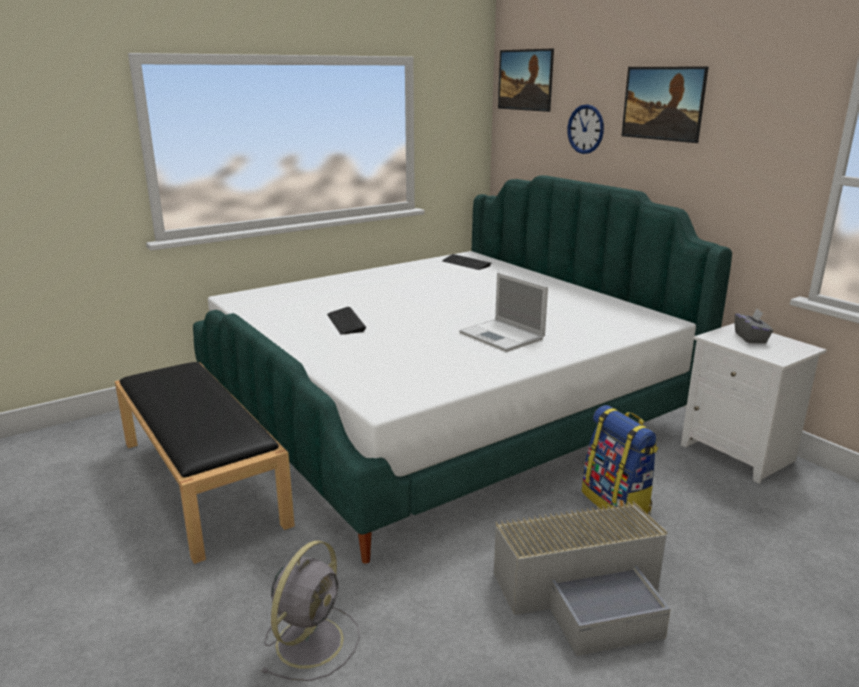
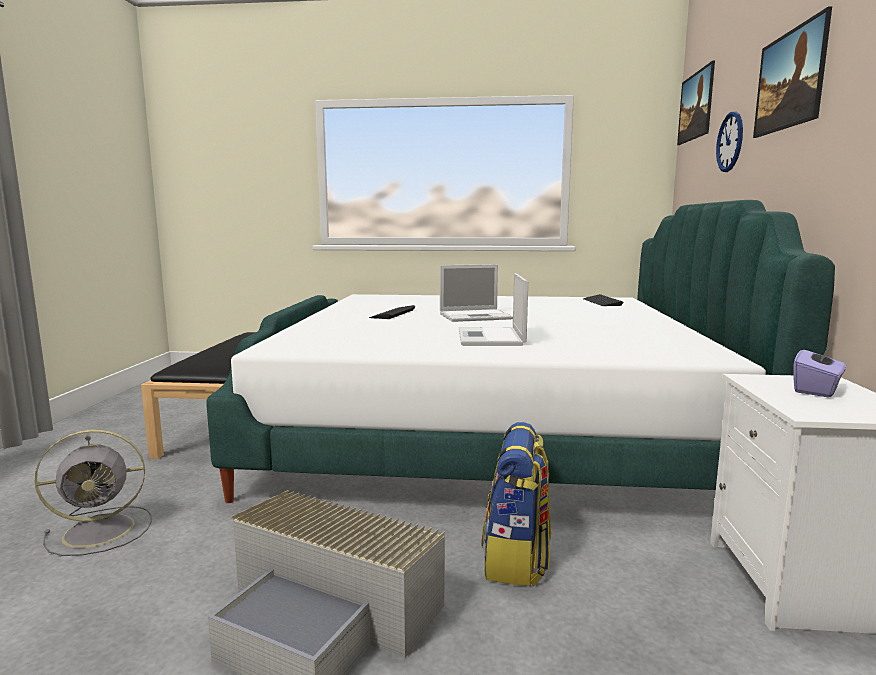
camera: 40 degrees right, 10 degrees down
grey tissue box [735,309,773,343] -> purple tissue box [793,342,846,398]
none -> laptop [440,264,513,322]

